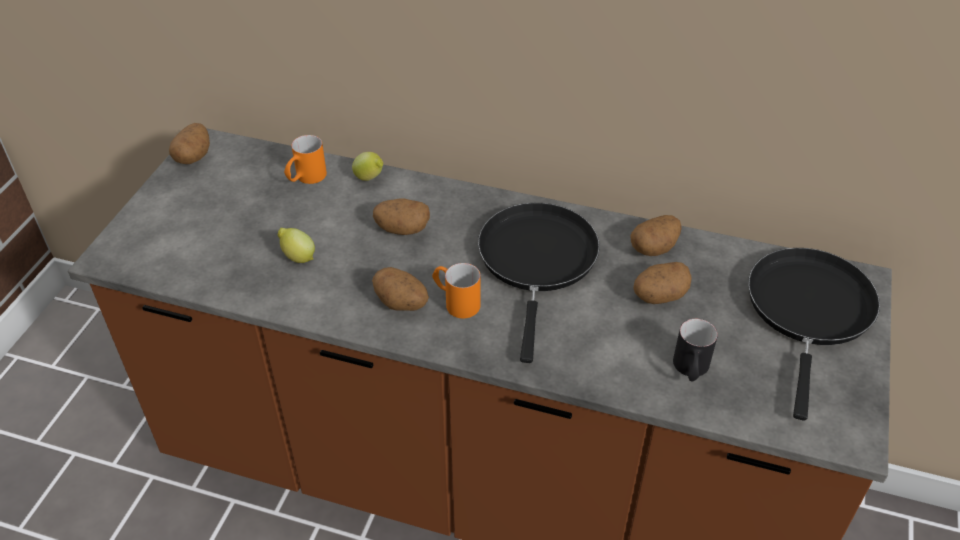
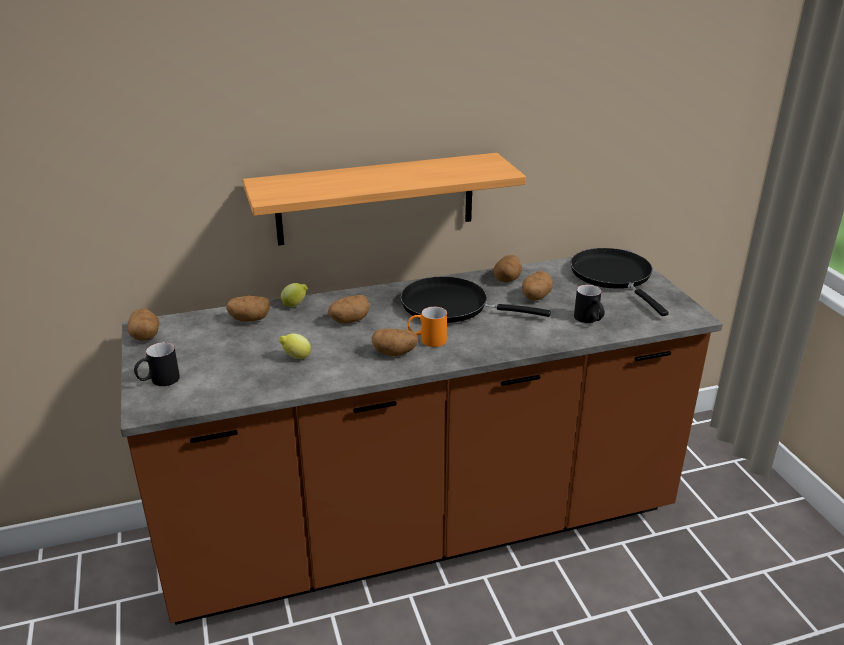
camera: 35 degrees left, 15 degrees down
orange mug [284,135,327,184] -> potato [226,295,270,322]
black frying pan [478,203,600,363] -> black frying pan turned 45 degrees counterclockwise [400,276,551,323]
none -> black mug [134,342,180,386]
none -> shelf [243,153,526,246]

